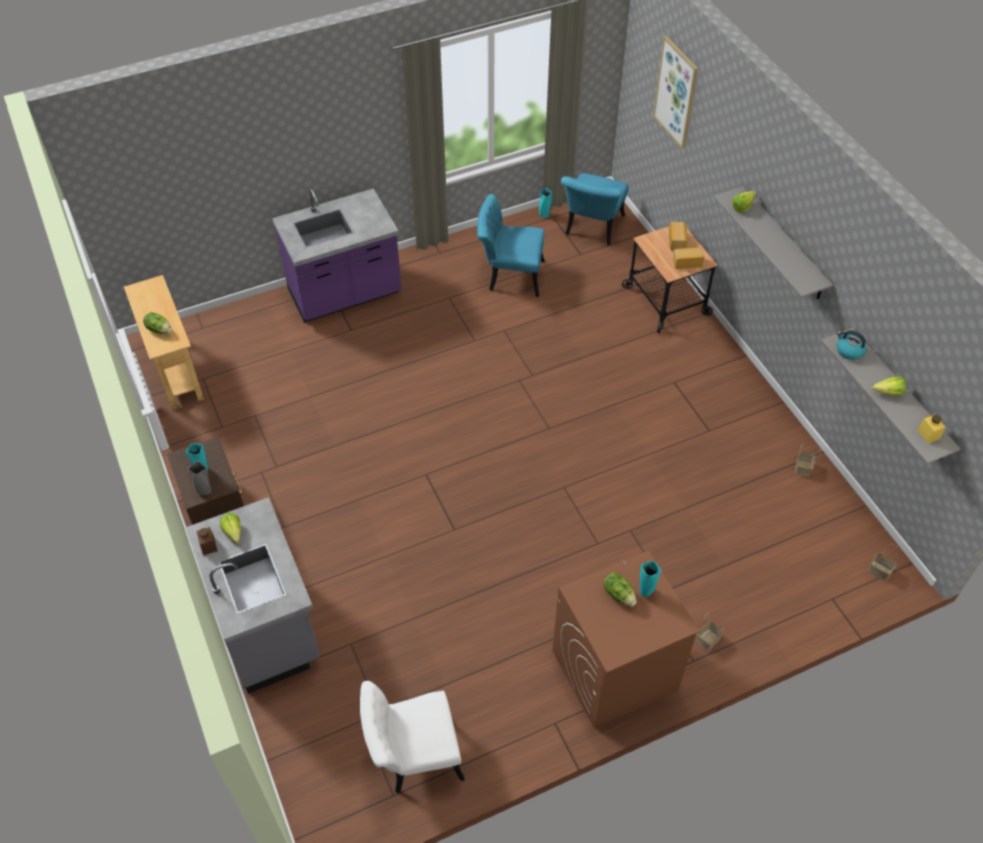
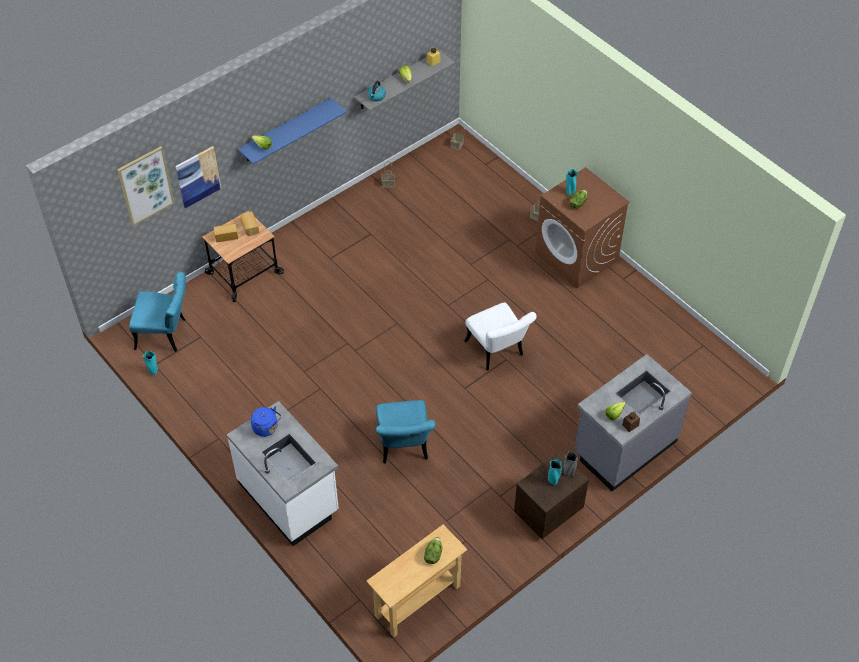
camera: 105 degrees left, 0 degrees up
purple counter [272,189,402,323] -> white counter [227,401,339,546]
white chair [360,681,465,793] -> white chair moved to [464,302,536,371]
turquoise chair [477,194,545,297] -> turquoise chair moved to [376,400,436,463]
grey shelf [714,186,833,299] -> blue shelf [238,98,347,164]
none -> picture [176,146,221,208]
none -> blue kettle [251,406,281,437]

